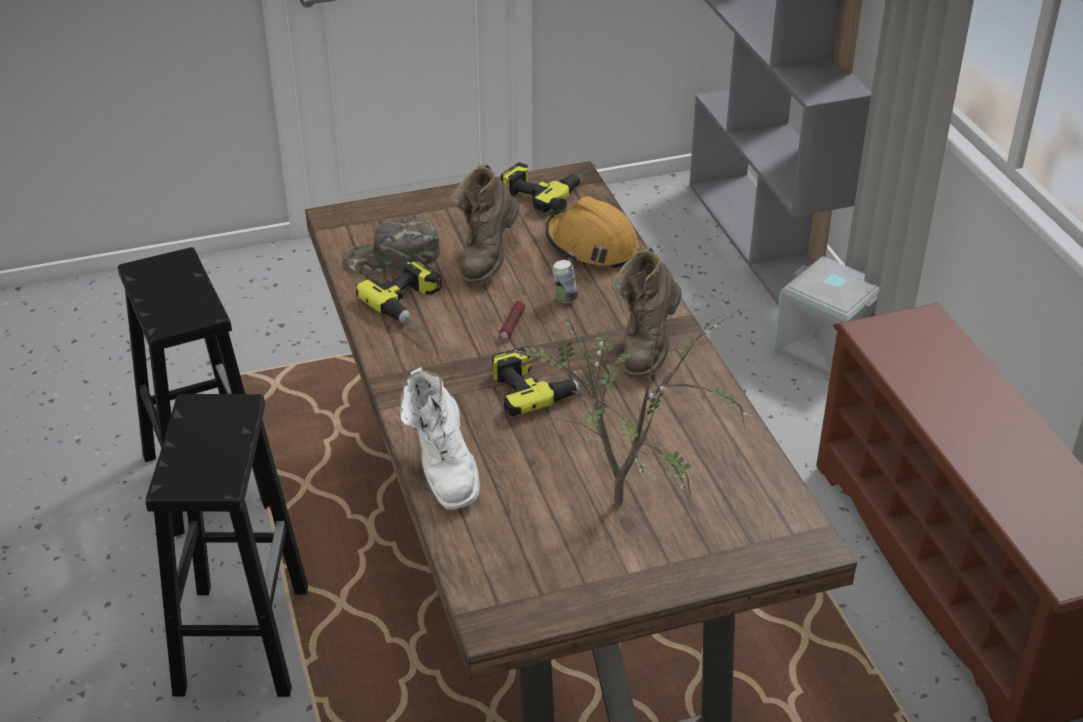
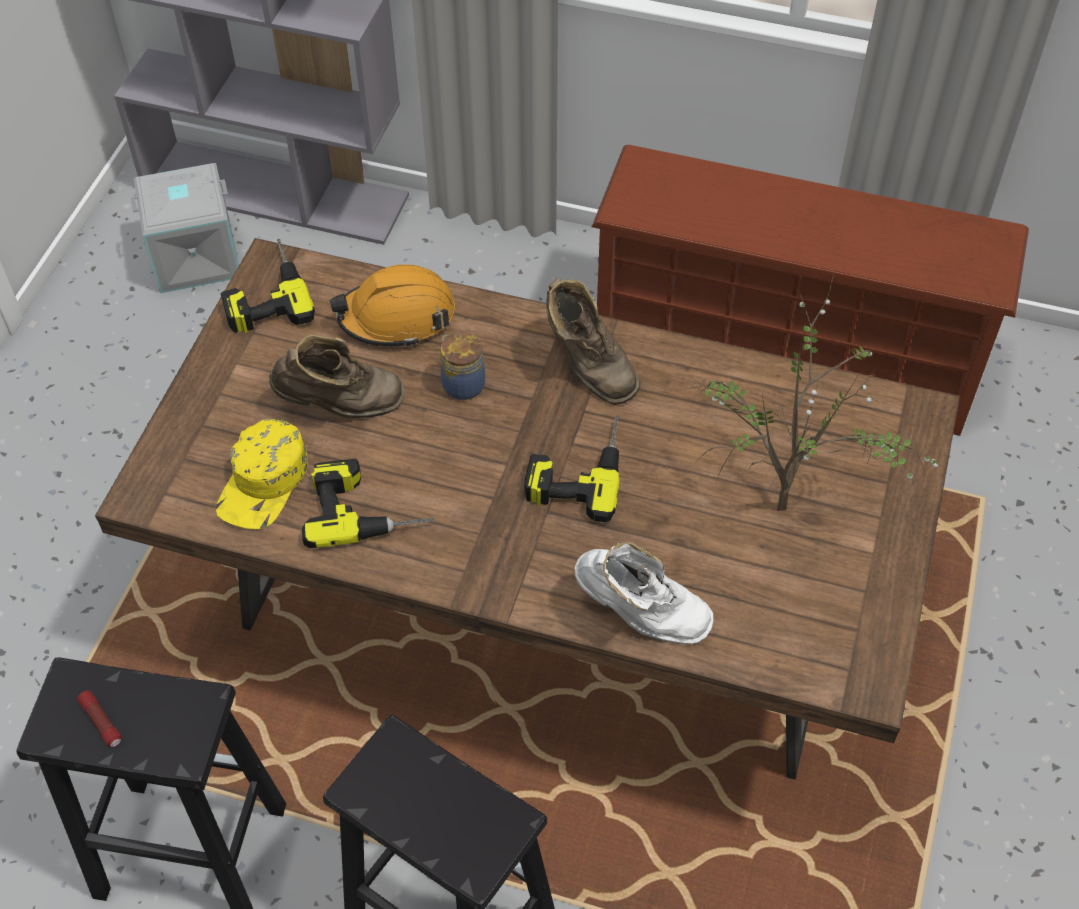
camera: 55 degrees left, 15 degrees up
green cap [345,217,440,275] -> yellow cap [216,419,308,530]
brown boot [450,165,520,284] -> brown boot turned 60 degrees counterclockwise [269,334,405,419]
flashlight [499,301,525,339] -> flashlight moved to [77,690,122,747]
can [552,260,578,303] -> jar [440,332,485,400]
grey storage box [773,256,879,379] -> grey storage box moved to [131,163,239,293]

